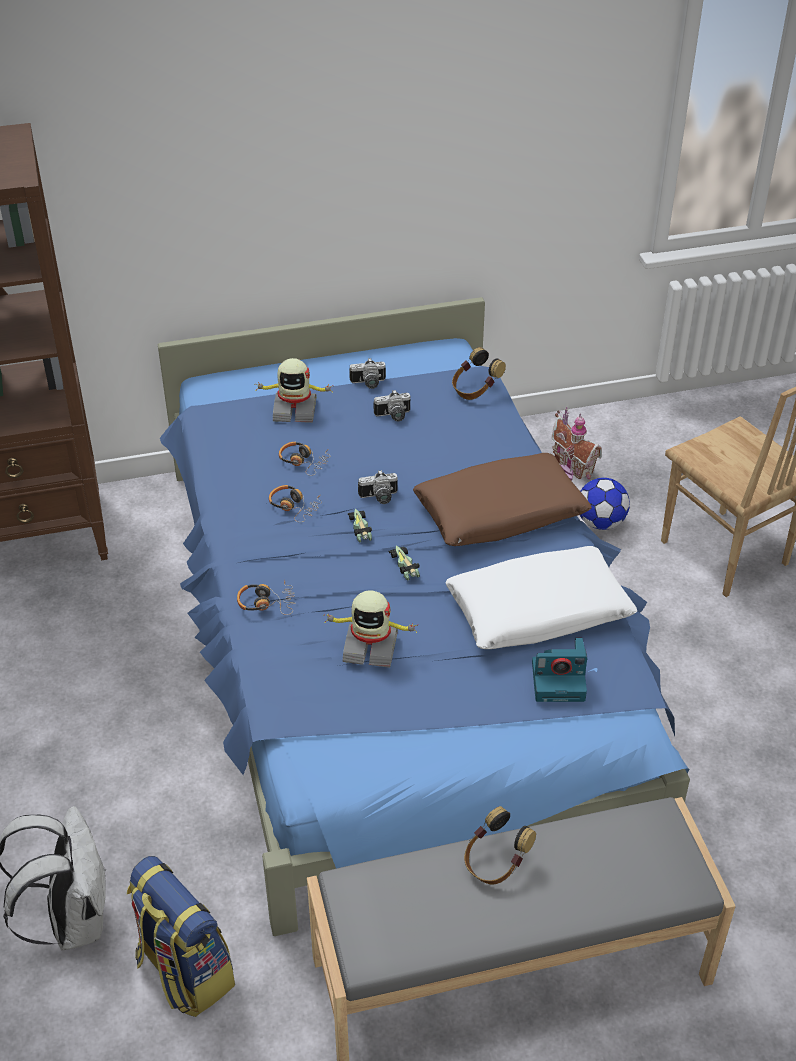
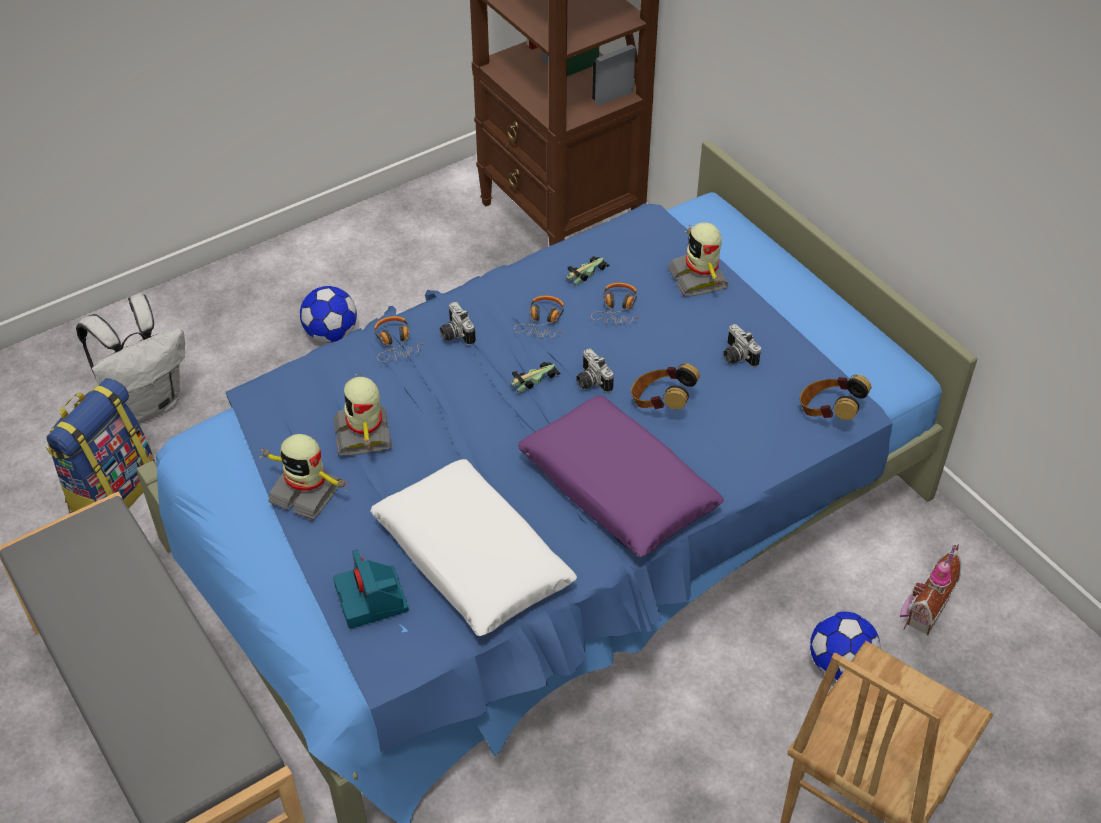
camera: 70 degrees right, 5 degrees up
camera [349,358,386,389] -> camera moved to [440,302,476,345]
toy car [389,546,420,580] -> toy car moved to [566,256,610,286]
brown pillow [413,453,592,546] -> purple pillow [518,396,724,557]
headphones [464,806,536,884] -> headphones moved to [631,363,700,409]
none -> toy robot [260,434,349,520]
none -> football [300,286,357,342]

